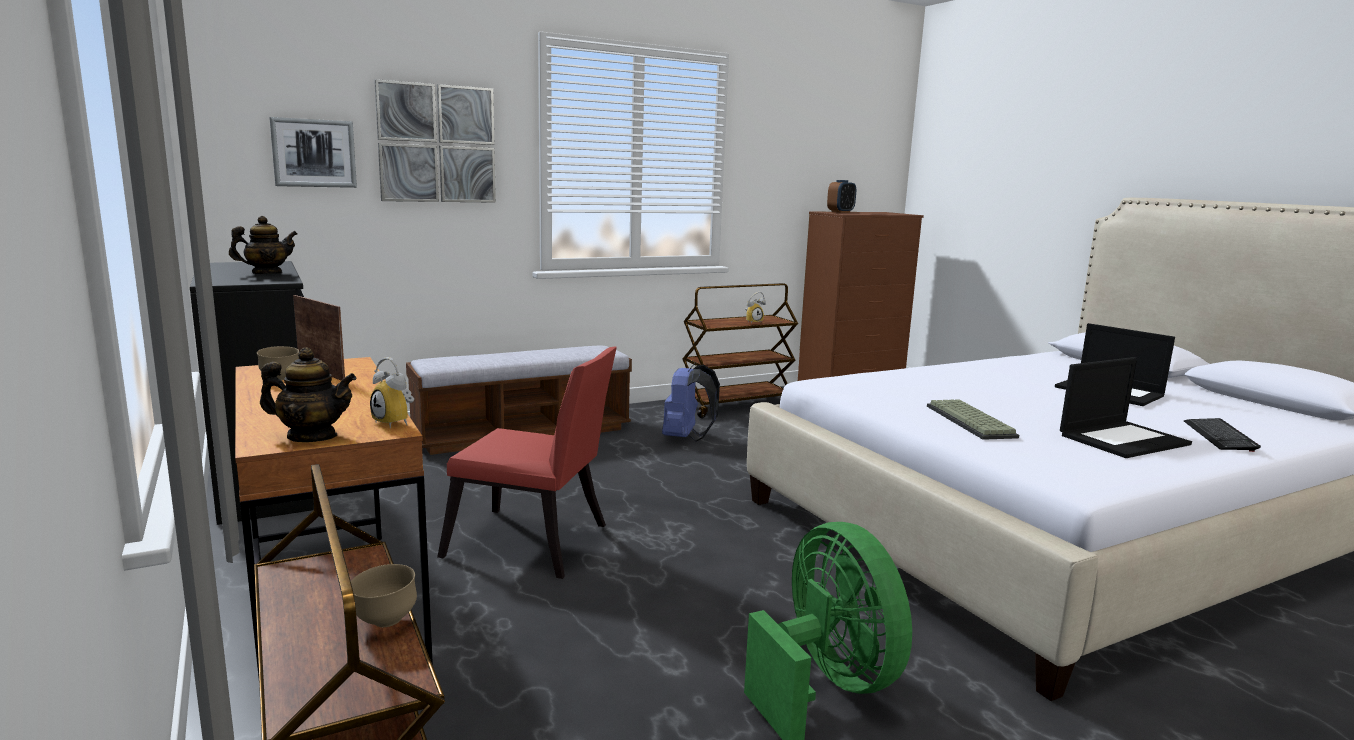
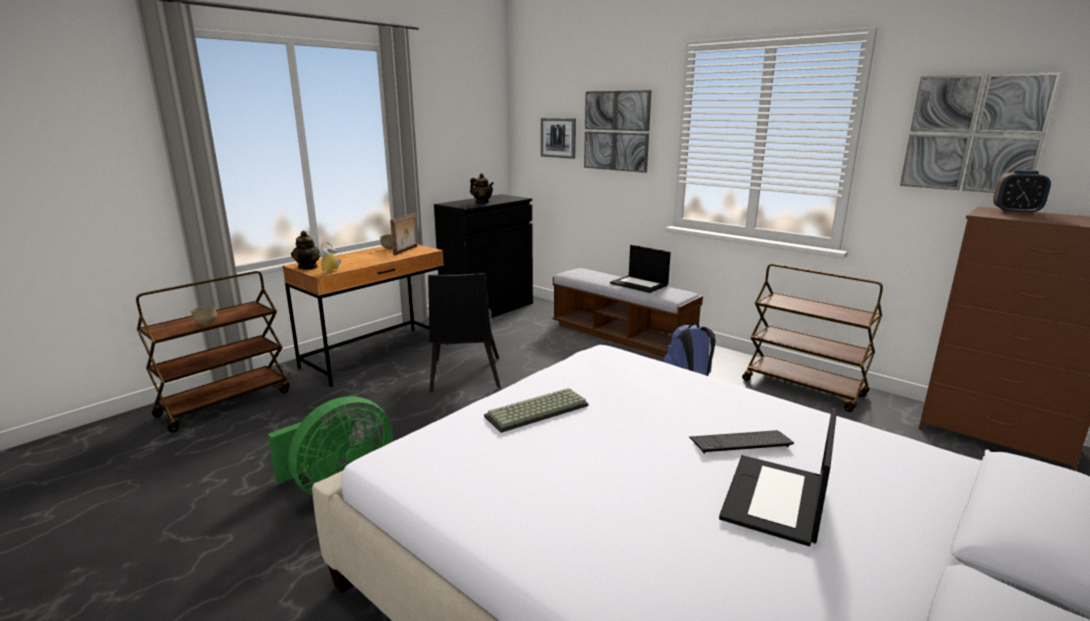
camera: 70 degrees right, 5 degrees up
red chair [437,346,617,579] -> black chair [428,273,501,392]
alarm clock [745,292,766,323] -> none
laptop [1060,357,1192,458] -> laptop moved to [610,245,671,293]
keyboard [1184,418,1261,452] -> keyboard moved to [689,430,794,454]
none -> picture [900,72,1061,193]

